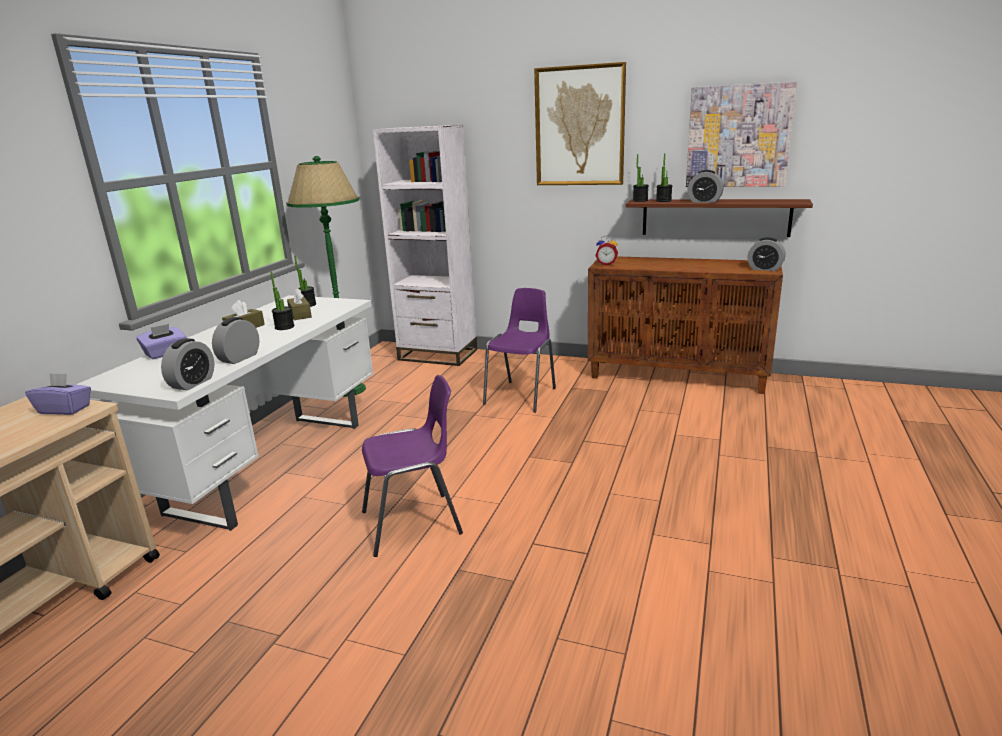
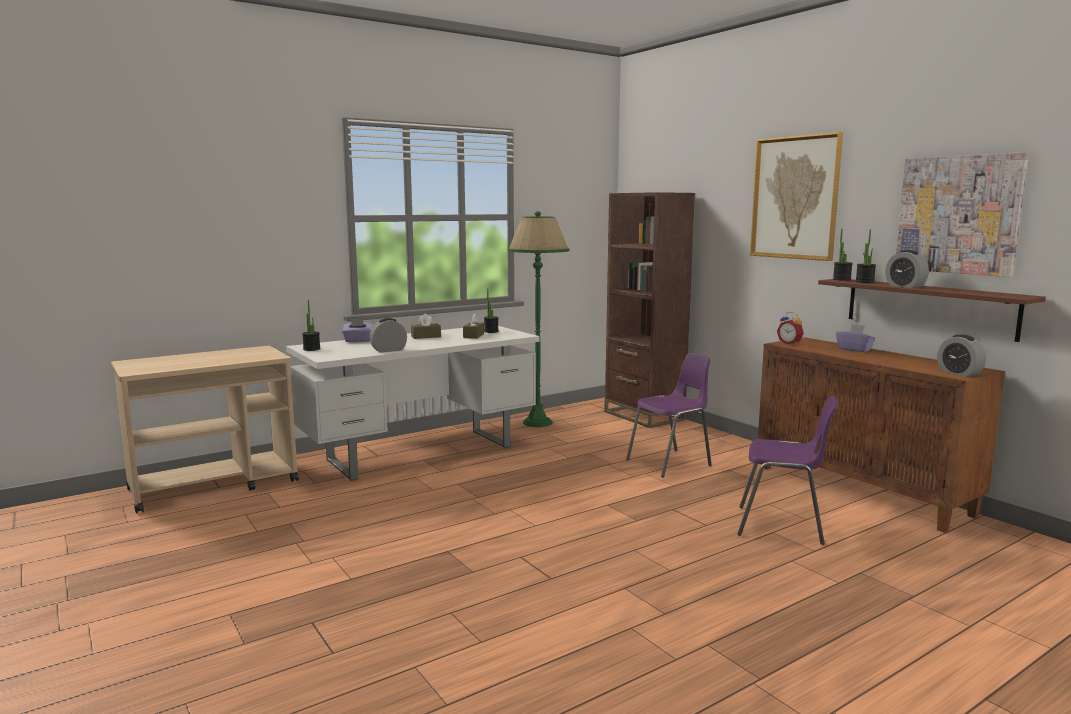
camera: 35 degrees right, 10 degrees down
purple tissue box [25,373,91,415] -> purple tissue box moved to [836,324,875,352]
alarm clock [161,338,214,390] -> none
potted plant [271,272,294,330] -> potted plant moved to [302,300,320,351]
purple chair [362,375,463,557] -> purple chair moved to [737,396,838,545]
white bookcase [372,125,477,366] -> brown bookcase [604,192,695,428]

